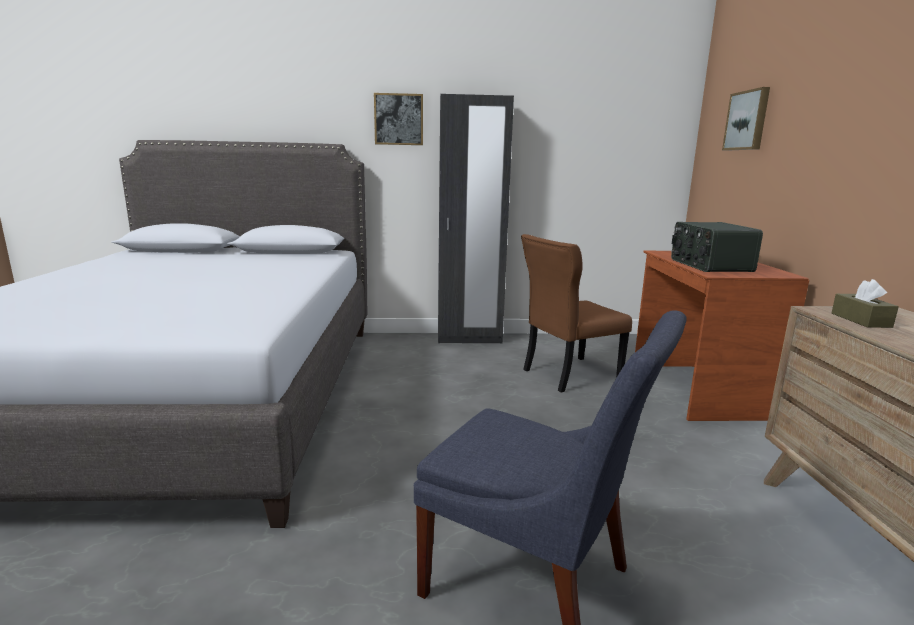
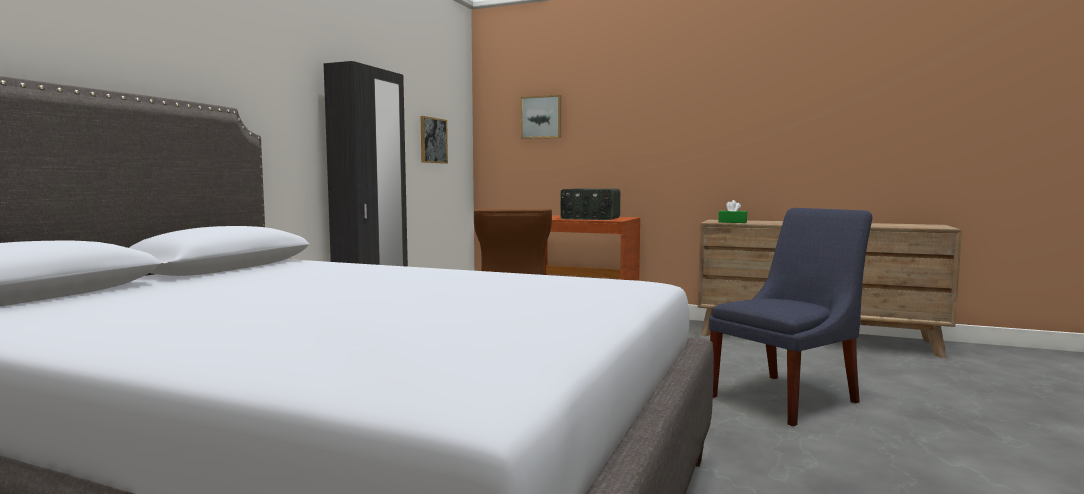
camera: 65 degrees left, 10 degrees down
picture [374,93,423,145] -> picture moved to [420,116,448,164]
brown tissue box [832,279,899,328] -> green tissue box [718,200,747,223]

